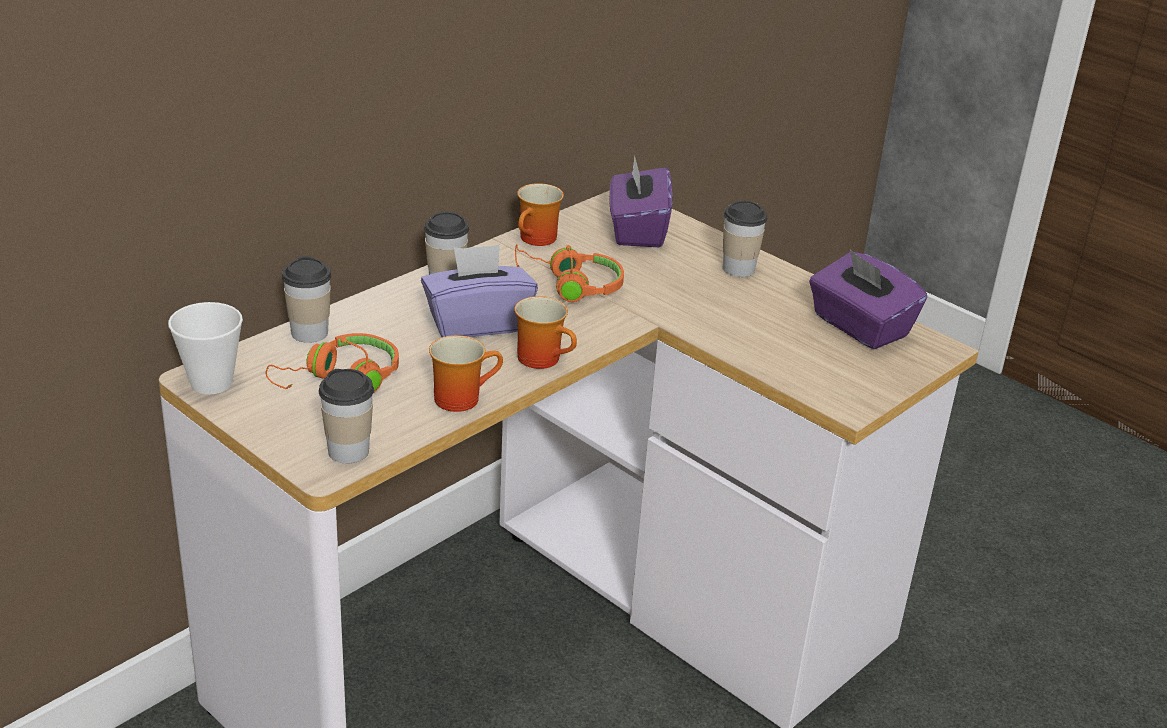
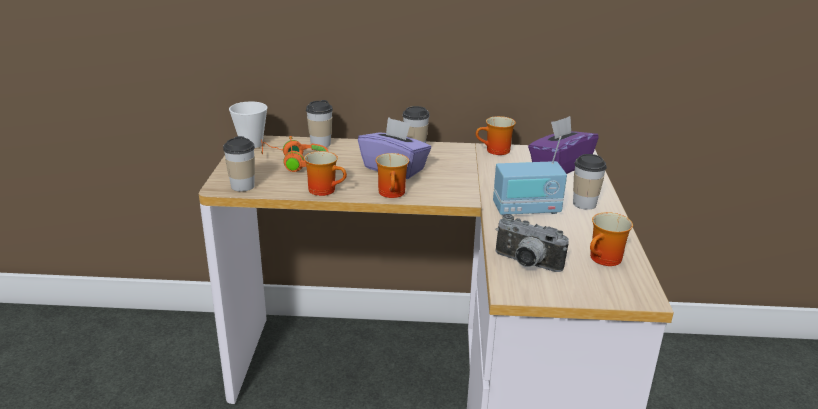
camera: 50 degrees right, 5 degrees down
orange headphones [515,244,624,302] -> none
purple tissue box [809,250,927,350] -> mug [590,212,633,266]
none -> radio [493,136,567,215]
none -> camera [496,214,569,272]

